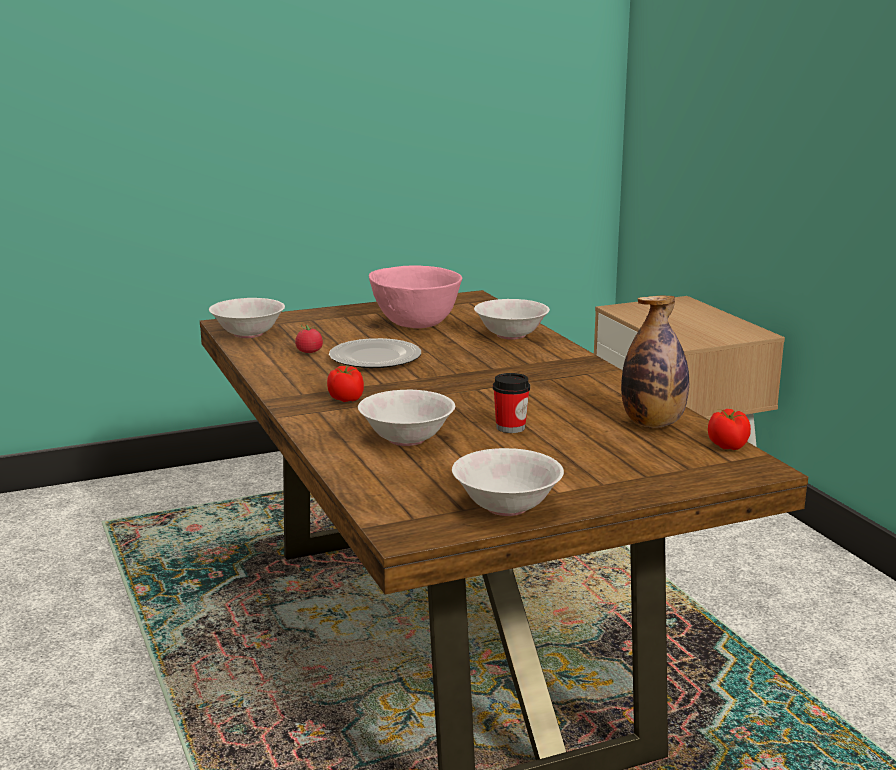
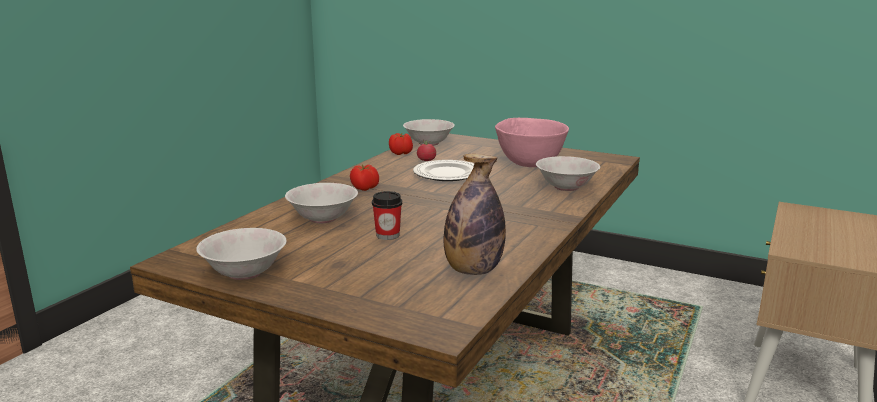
camera: 50 degrees right, 0 degrees up
tomato [708,409,751,450] -> tomato moved to [389,133,413,155]

